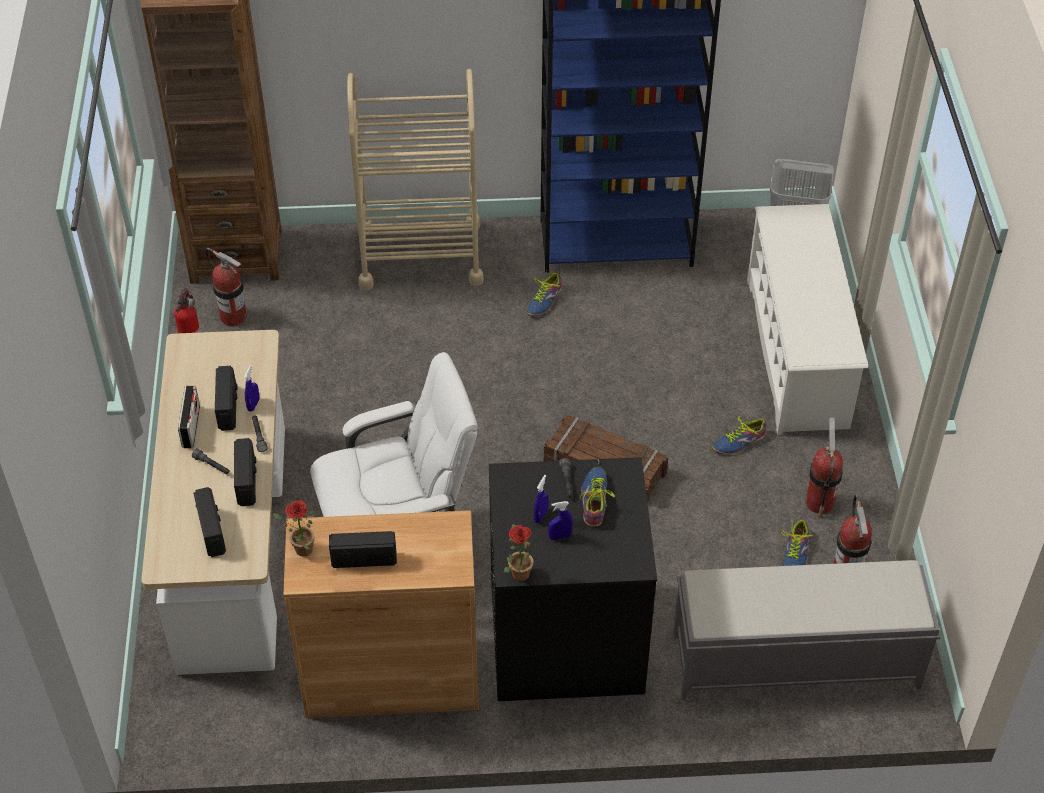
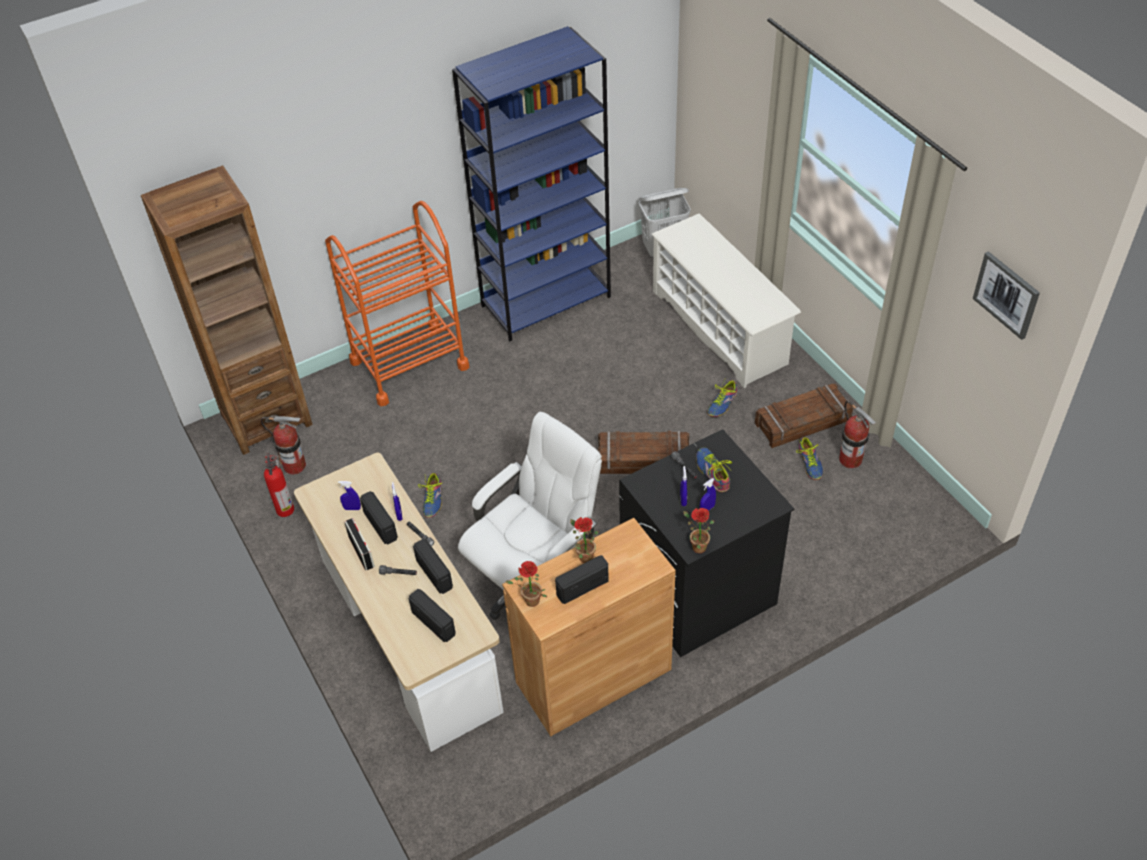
camera: 25 degrees left, 0 degrees up
beige cart [347,69,484,290] -> orange cart [325,201,470,406]
shoe [526,270,562,316] -> shoe moved to [418,473,442,518]
grey bench [673,560,940,701] -> none
fire extinguisher [805,417,843,518] -> crate [755,384,853,448]
none -> blue spray bottle [338,481,361,510]
none -> potted plant [570,517,599,563]
none -> picture [973,251,1040,340]

